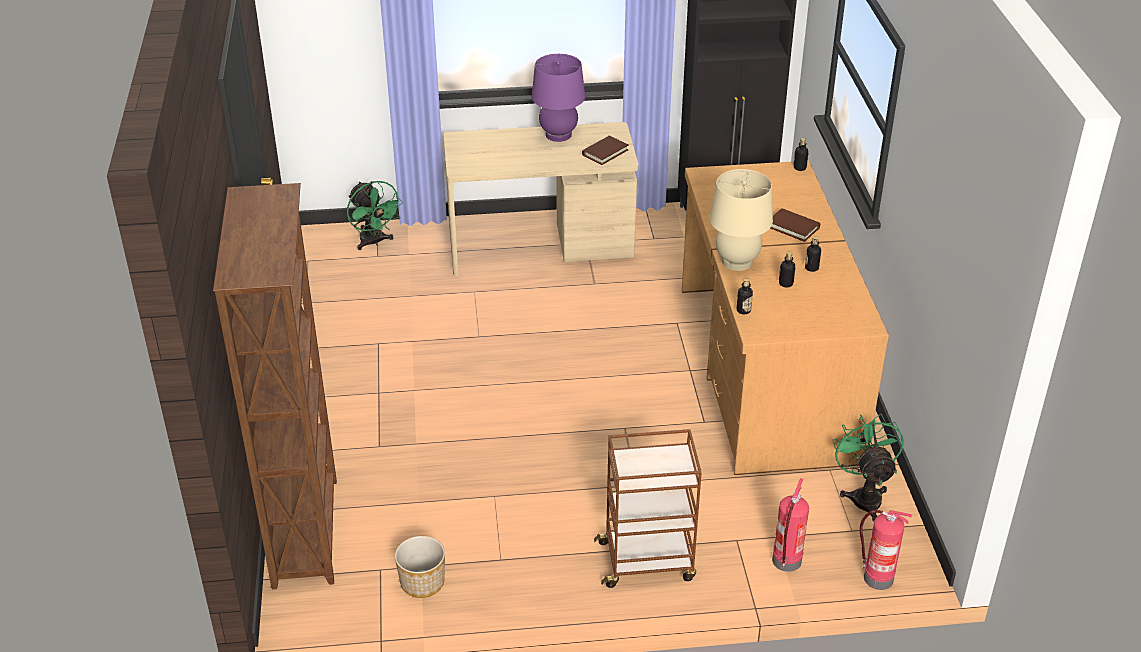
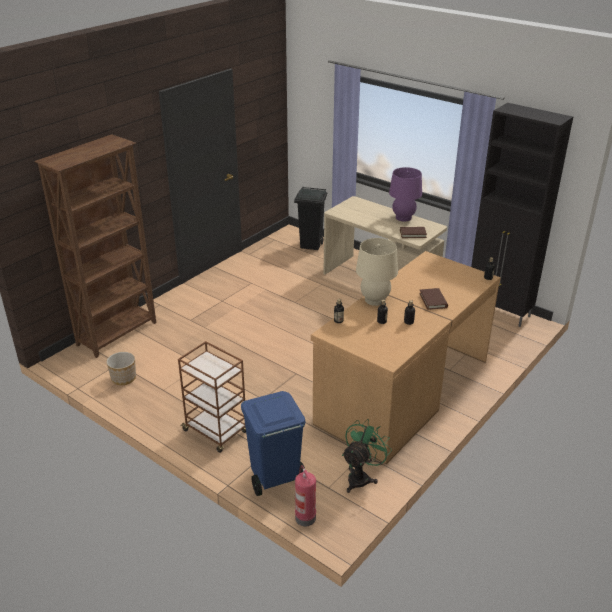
camera: 45 degrees right, 5 degrees down
green fan [347,181,403,250] -> black trash can [294,187,327,250]
fire extinguisher [772,479,809,572] -> blue trash can [241,391,305,496]

